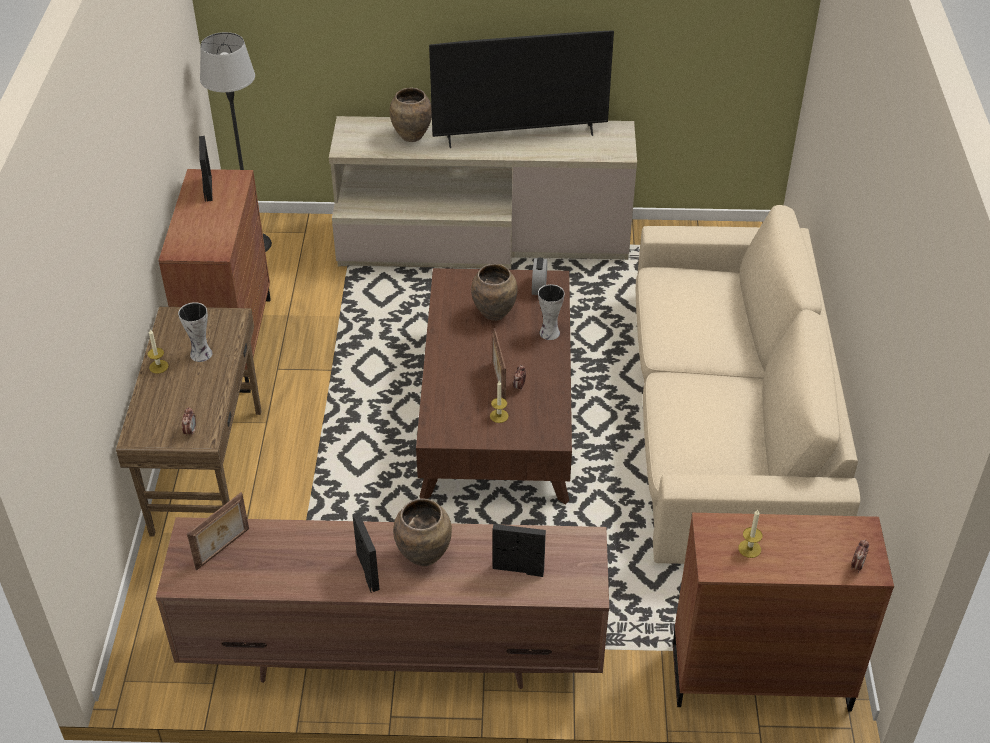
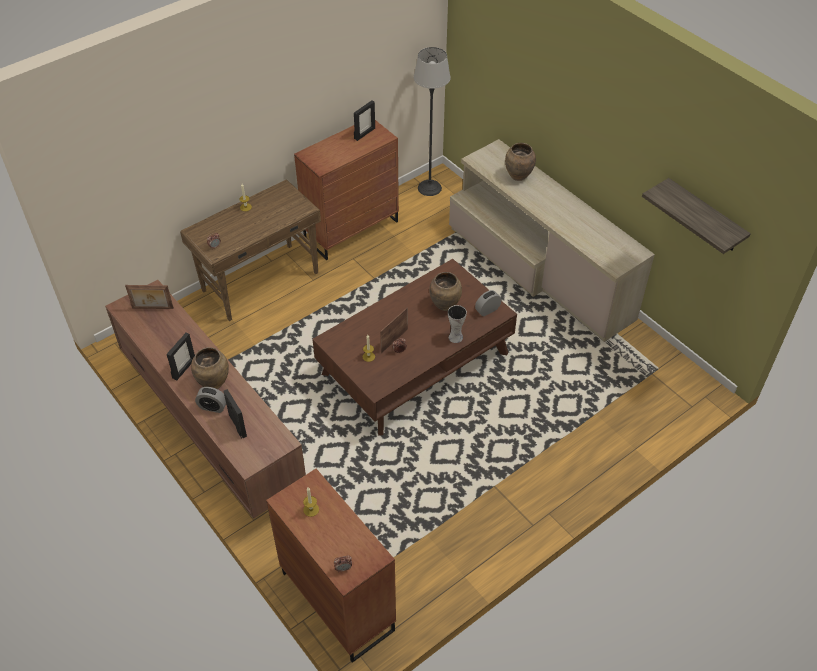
camera: 50 degrees right, 5 degrees up
vase [178,302,212,362] -> none
television [429,30,614,148] -> none
beige sofa [636,205,860,564] -> none
none -> alarm clock [195,387,226,413]
none -> shelf [642,178,751,254]

